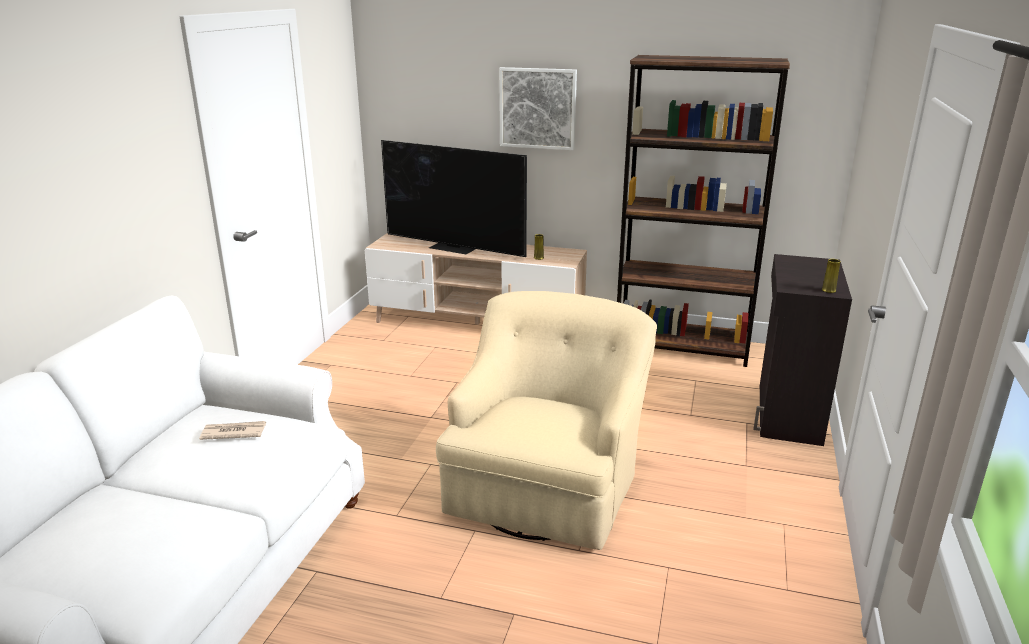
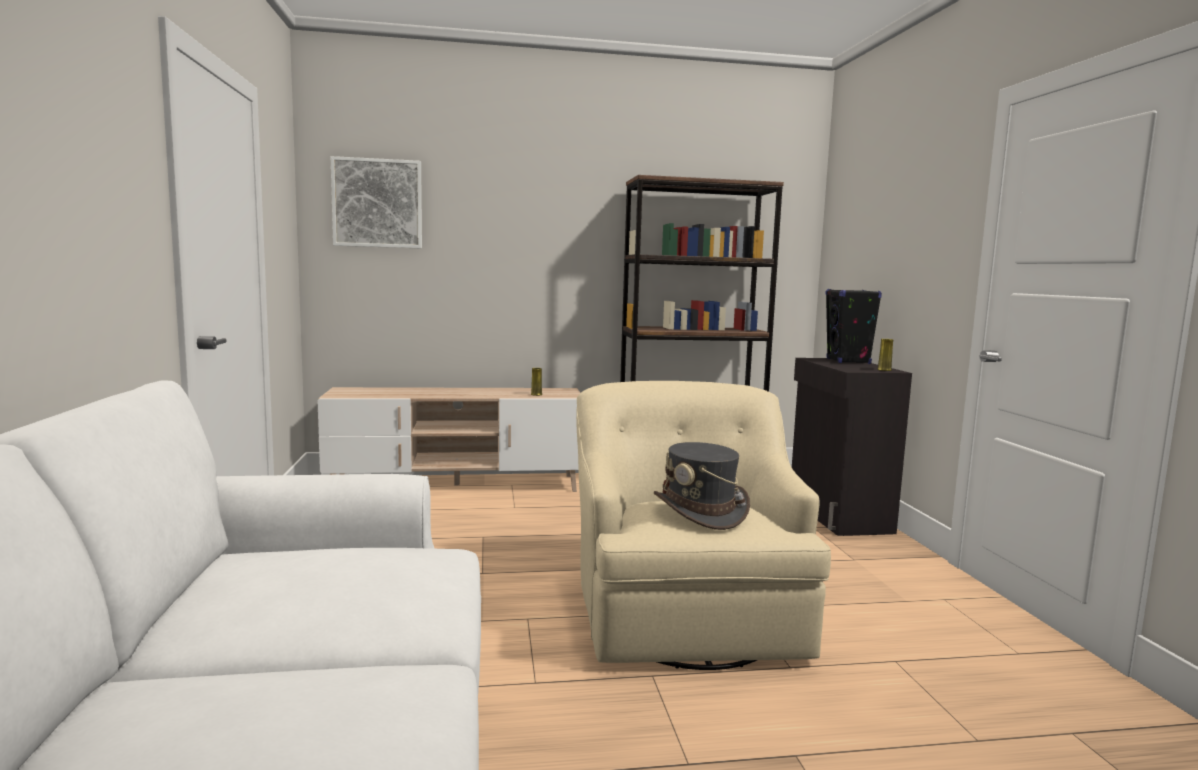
camera: 25 degrees left, 15 degrees down
newspaper [199,421,266,440] -> none
television [381,140,527,257] -> none
picture [499,67,577,150] -> picture moved to [331,156,422,249]
none -> grey hat [654,442,750,530]
none -> black speaker [825,289,882,364]

